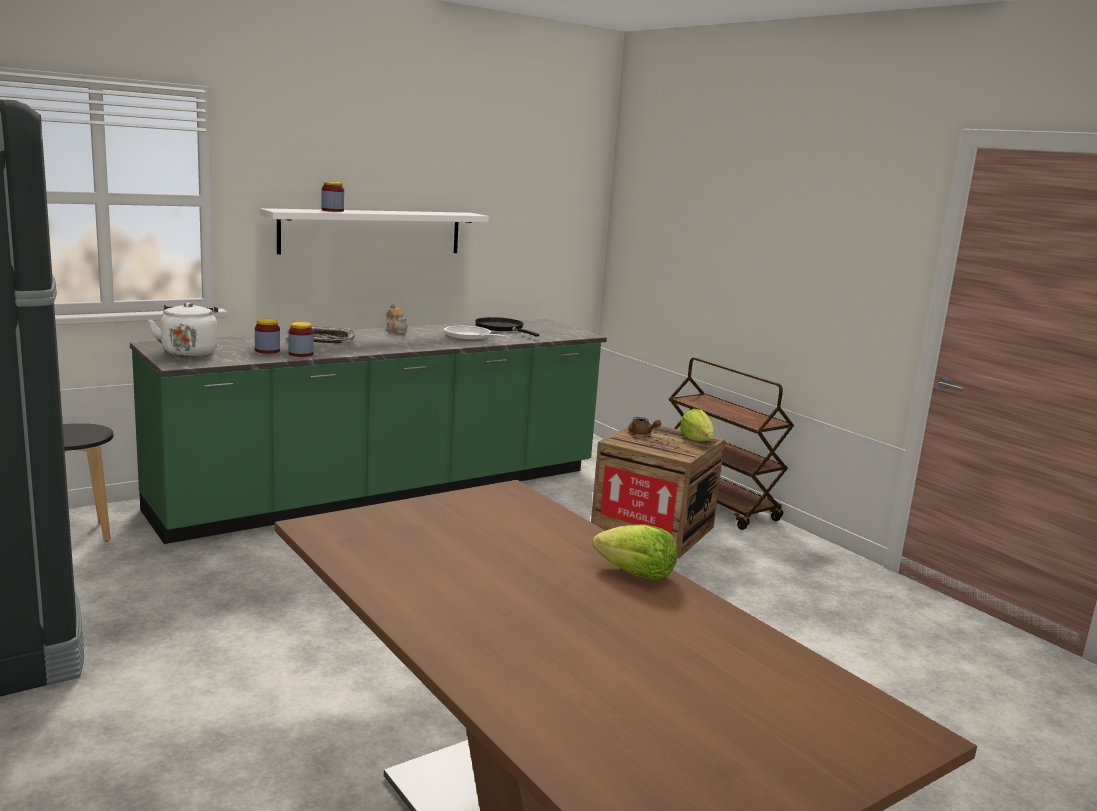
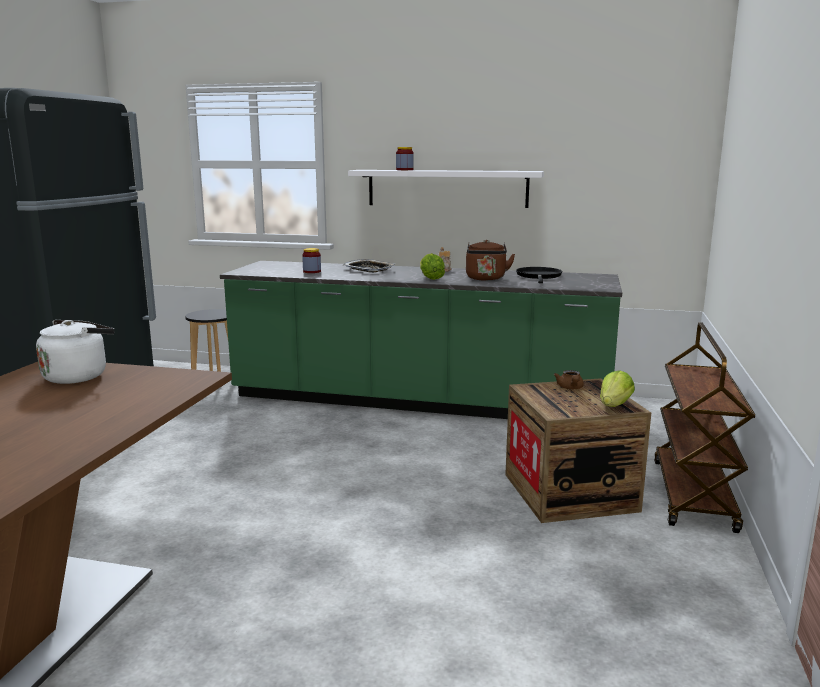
camera: 50 degrees right, 0 degrees up
white kettle [148,302,218,357] -> white kettle moved to [36,320,115,384]
jar [288,322,314,357] -> none
frying pan [444,326,507,340] -> brown kettle [466,240,515,281]
lettuce [592,524,677,581] -> lettuce moved to [420,253,445,280]

